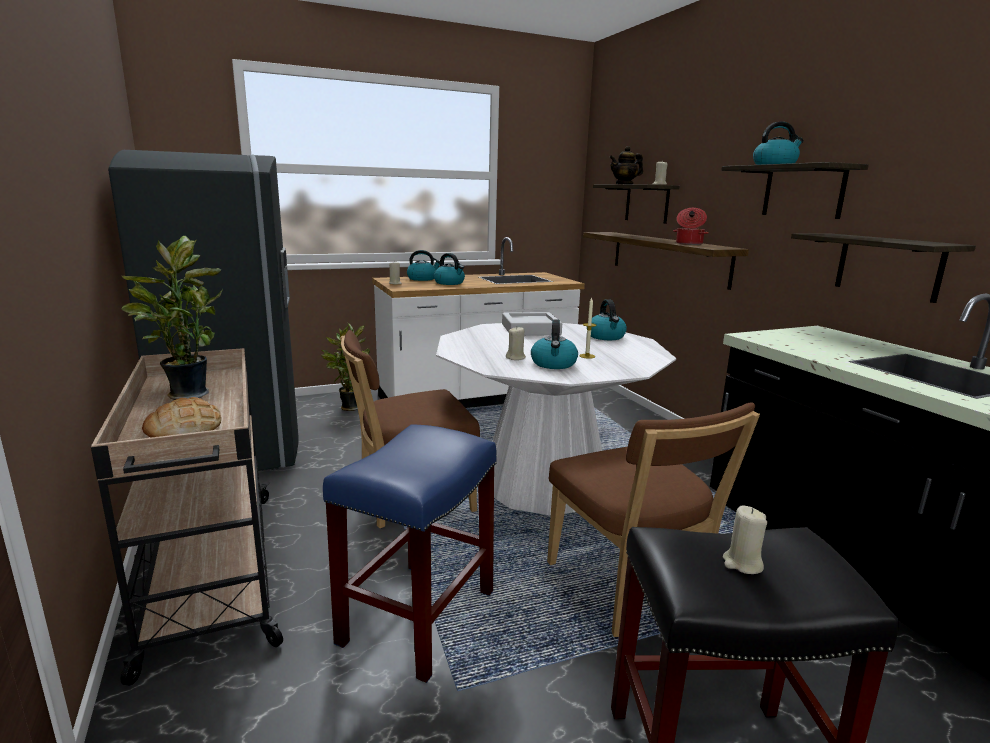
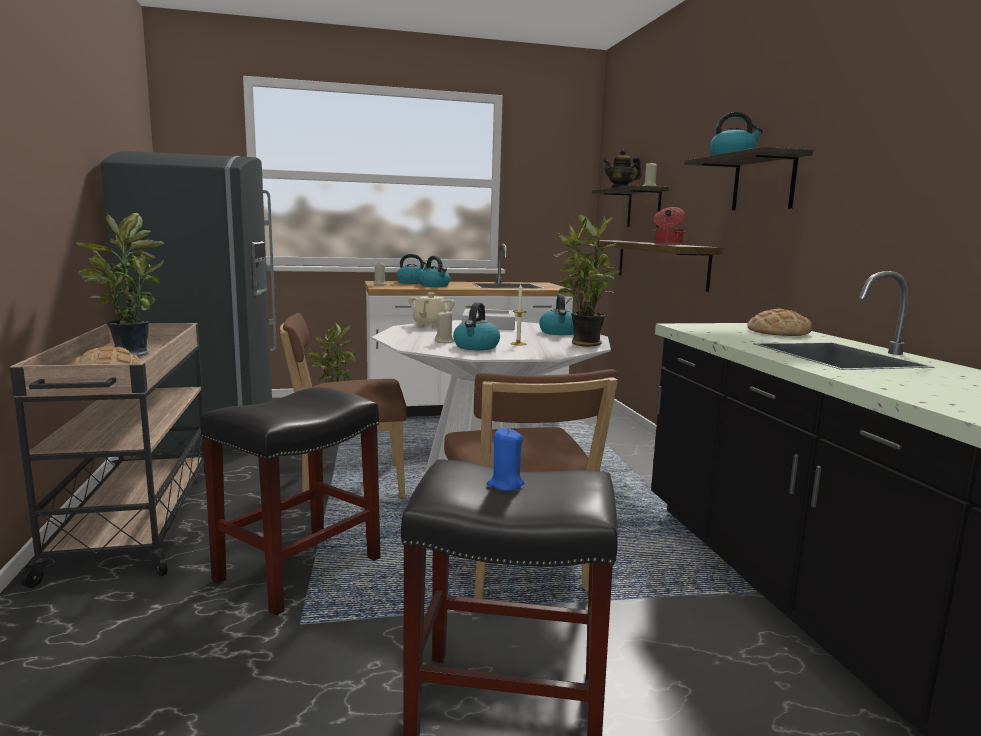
camera: 10 degrees right, 5 degrees down
blue stool [323,425,497,683] -> black stool [200,387,381,616]
beige candle [723,505,767,574] -> blue candle [487,428,524,491]
shelf [791,233,976,303] -> none
none -> beige teapot [408,293,455,328]
none -> potted plant [554,214,621,347]
none -> bread [747,308,812,336]

